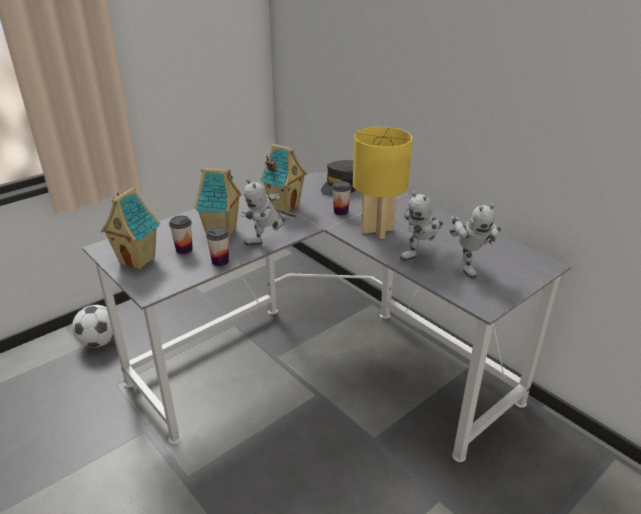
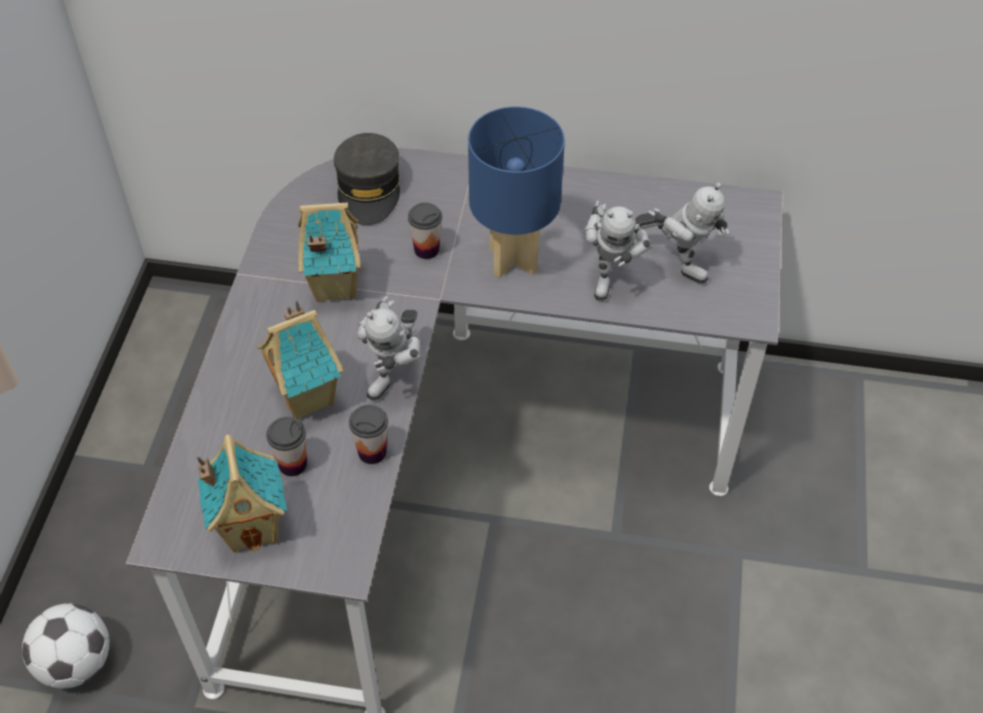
camera: 40 degrees left, 20 degrees up
yellow table lamp [353,127,412,239] -> blue table lamp [468,106,565,278]

